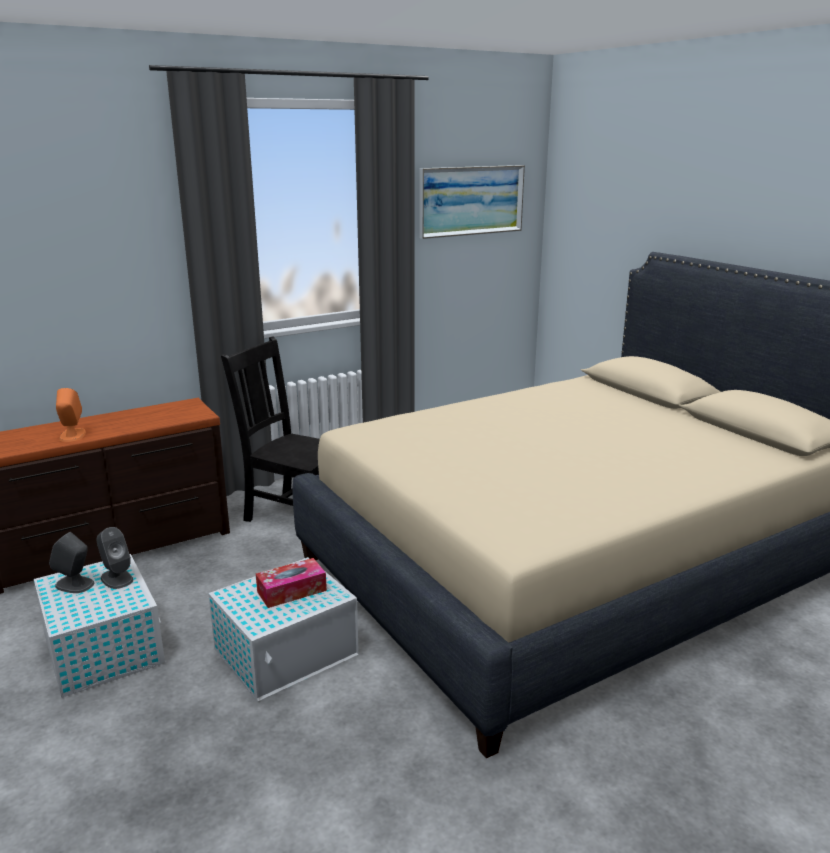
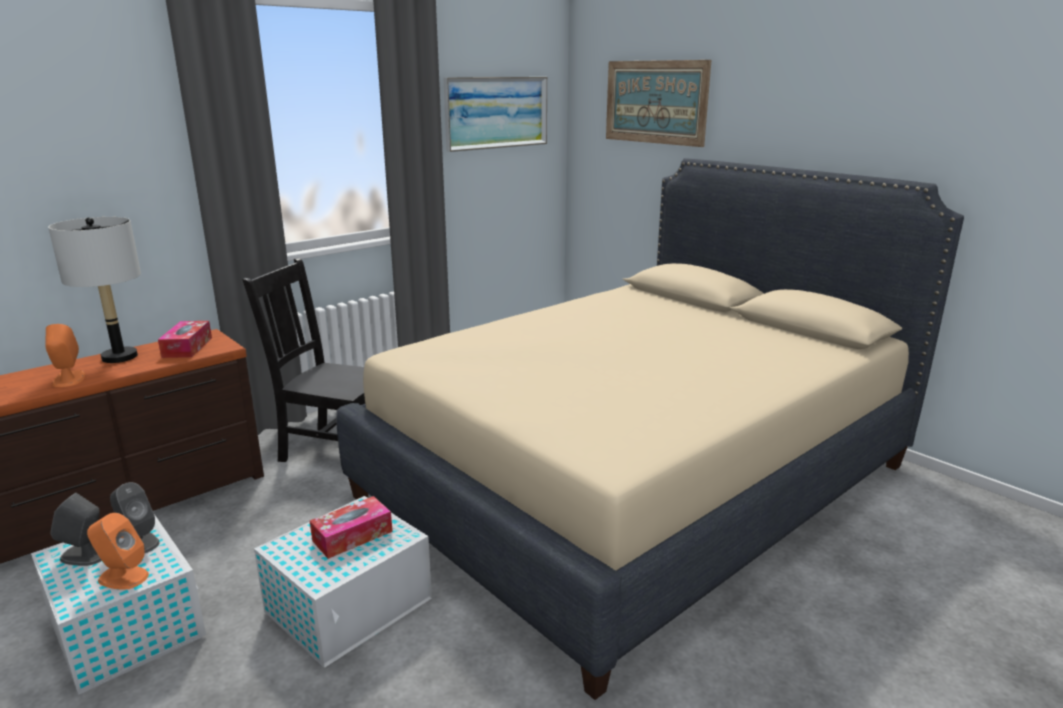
camera: 10 degrees left, 0 degrees up
none -> grey table lamp [48,217,141,363]
none -> orange speaker [87,513,149,590]
none -> tissue box [158,321,212,358]
none -> picture [606,60,711,147]

